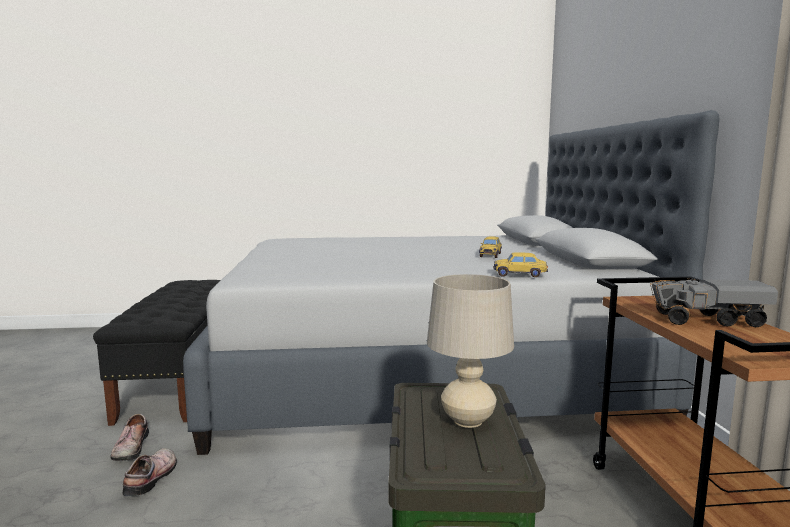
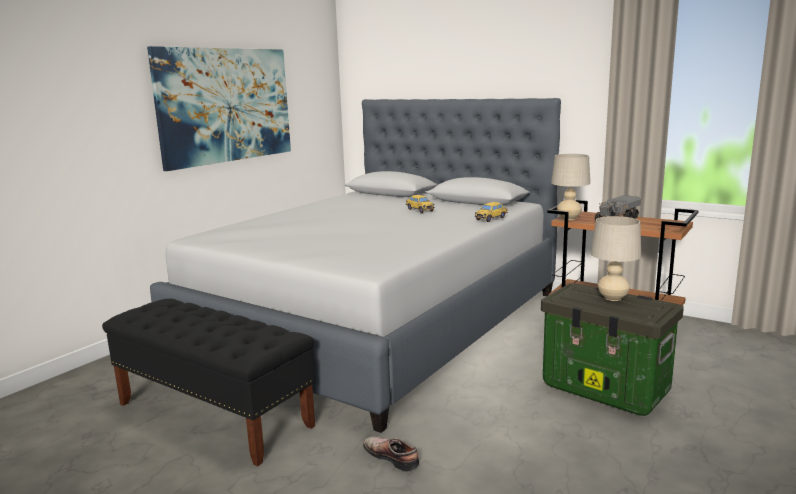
camera: 50 degrees left, 5 degrees up
shoe [110,414,149,461] -> none
none -> picture [147,46,291,171]
none -> beige table lamp [551,154,590,220]

